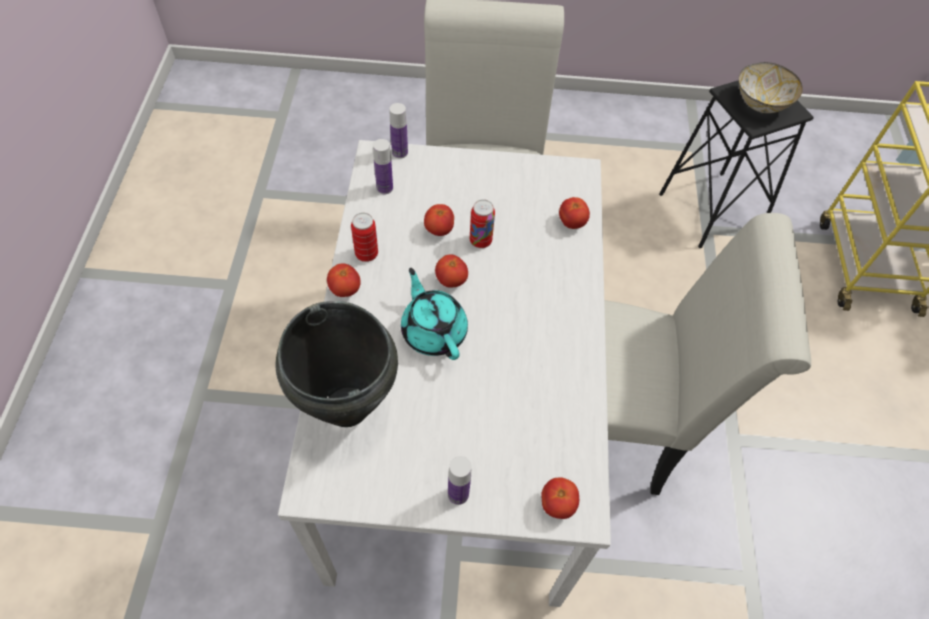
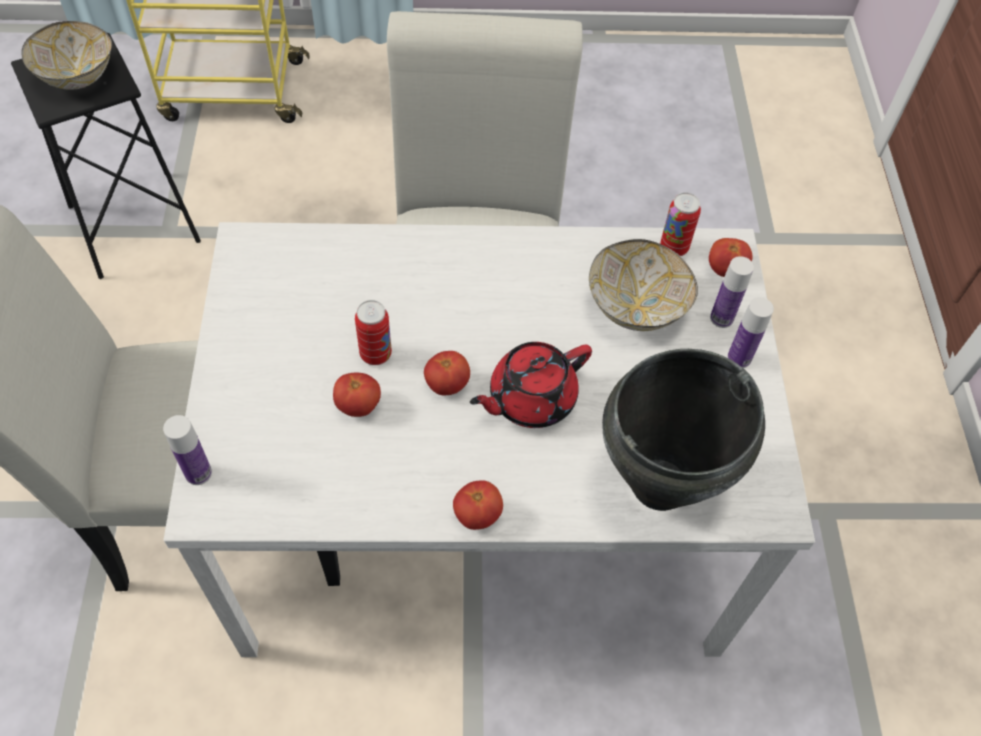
camera: 95 degrees left, 0 degrees up
can [351,213,378,262] -> can moved to [660,193,701,256]
bottle [373,139,393,194] -> bottle moved to [710,256,754,328]
turquoise teapot [401,268,468,360] -> red teapot [470,342,592,428]
tomato [559,197,590,229] -> none
none -> bowl [589,239,698,331]

